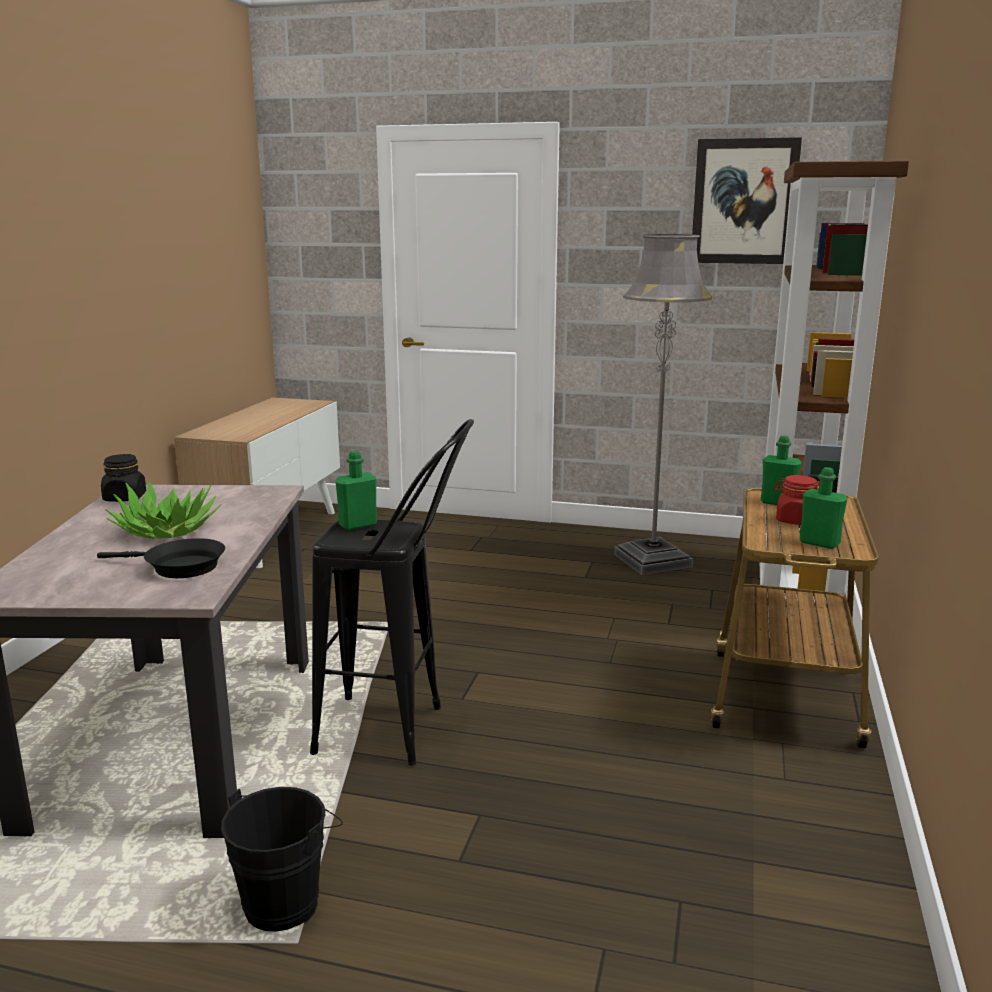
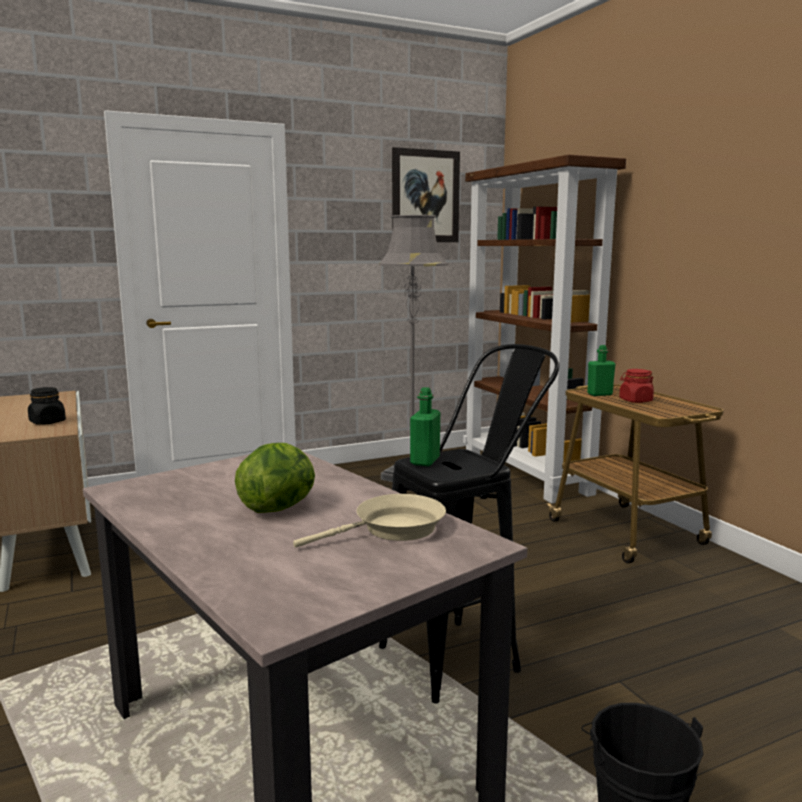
camera: 40 degrees left, 5 degrees down
black frying pan [97,538,225,578] -> beige frying pan [293,494,446,548]
black jar [101,454,146,502] -> black jar moved to [28,387,66,425]
potted plant [106,481,221,539] -> lettuce [235,443,315,513]
green bottle [800,467,847,549] -> none

